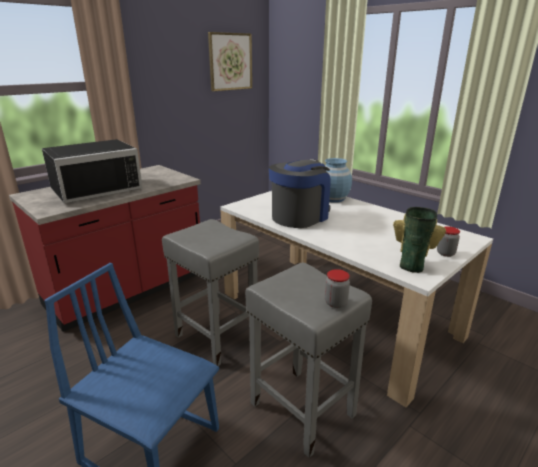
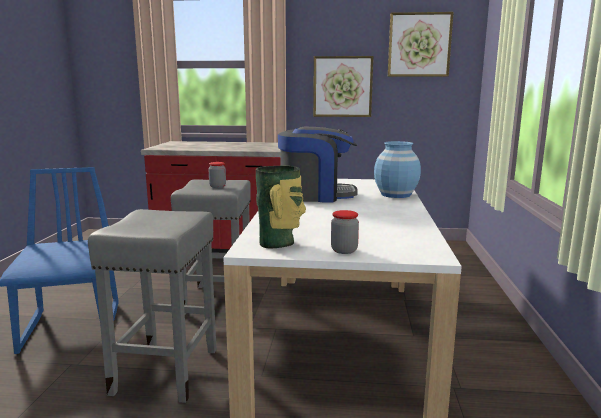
camera: 50 degrees right, 10 degrees down
black microwave [42,139,143,203] -> none
jar [325,269,350,308] -> jar moved to [208,162,226,188]
none -> picture [313,56,373,117]

